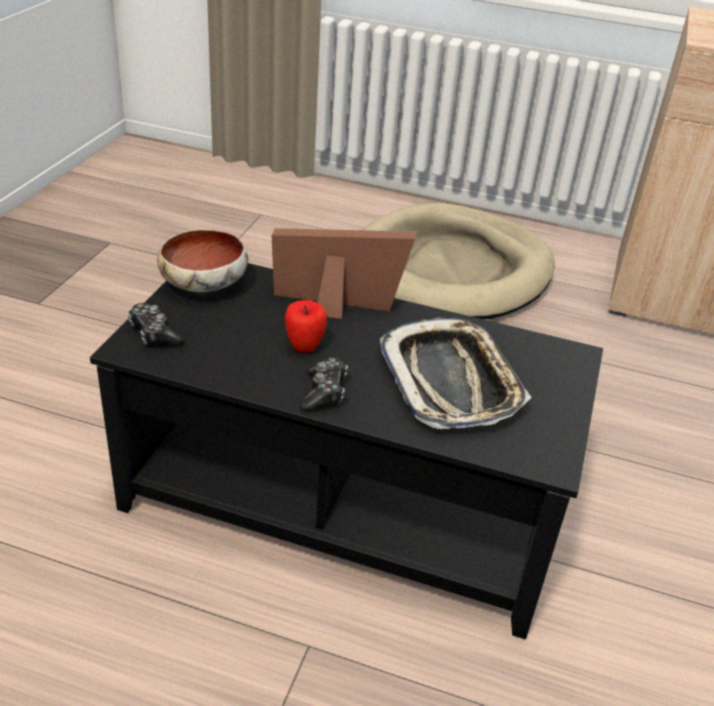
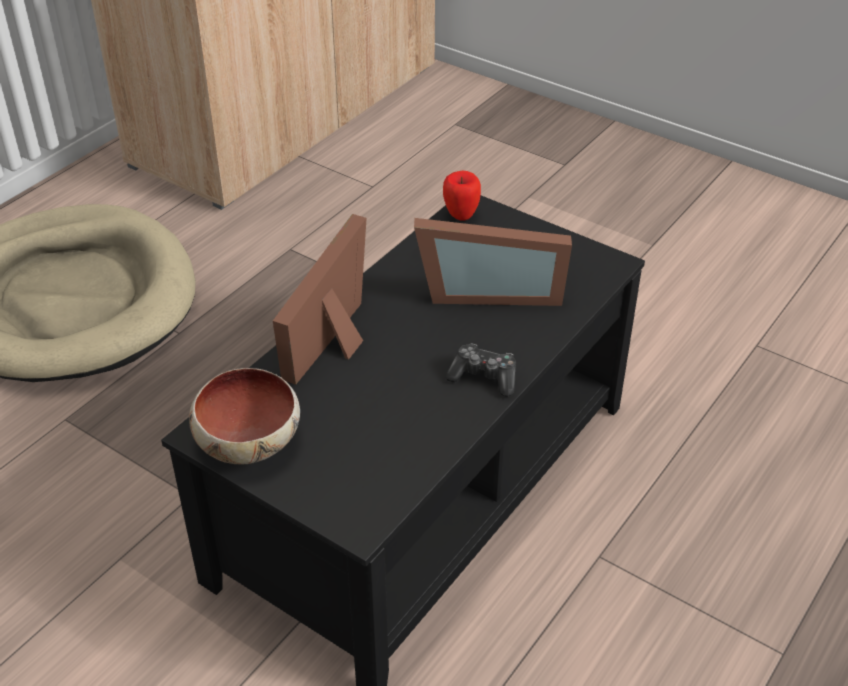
camera: 70 degrees left, 5 degrees up
game controller [128,303,184,346] -> none
apple [285,300,327,353] -> apple moved to [443,171,481,220]
tray [380,318,532,429] -> picture frame [414,218,572,306]

